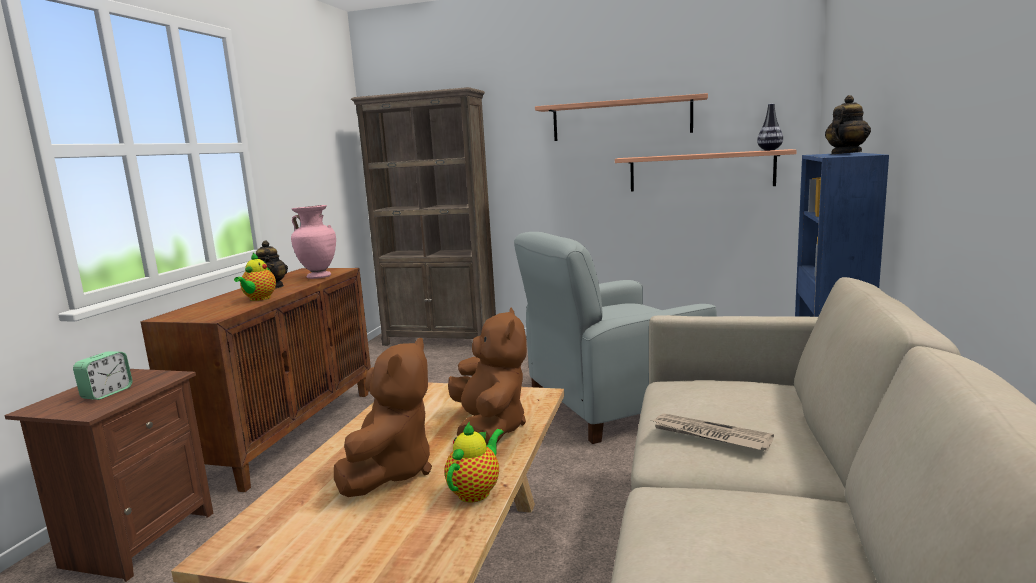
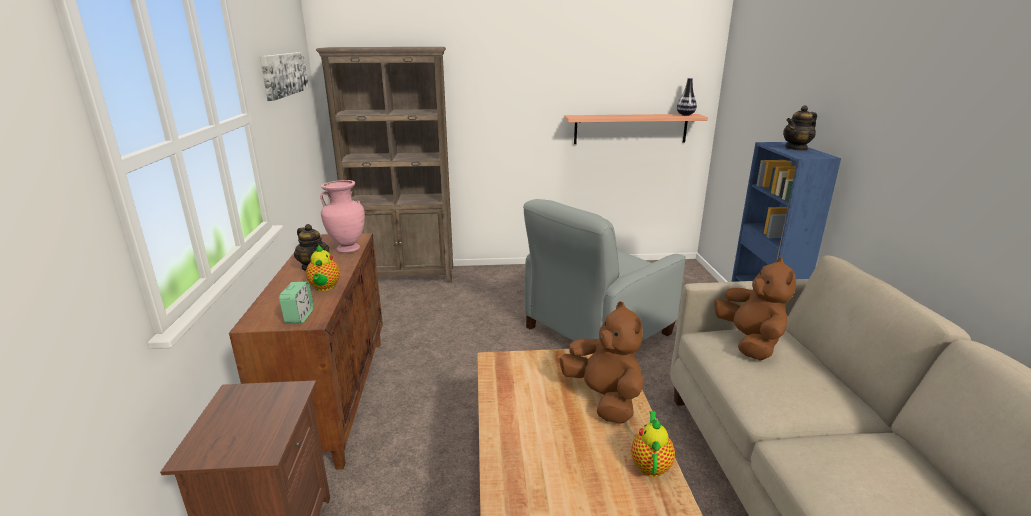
camera: 20 degrees left, 10 degrees up
alarm clock [73,351,133,400] -> alarm clock moved to [279,282,314,324]
brown plush toy [334,338,432,497] -> brown plush toy moved to [714,257,796,361]
shelf [535,93,708,141] -> none
newspaper [651,413,774,451] -> none
teapot [825,95,871,155] -> teapot turned 150 degrees counterclockwise [783,105,817,151]
none -> picture [260,52,309,101]

